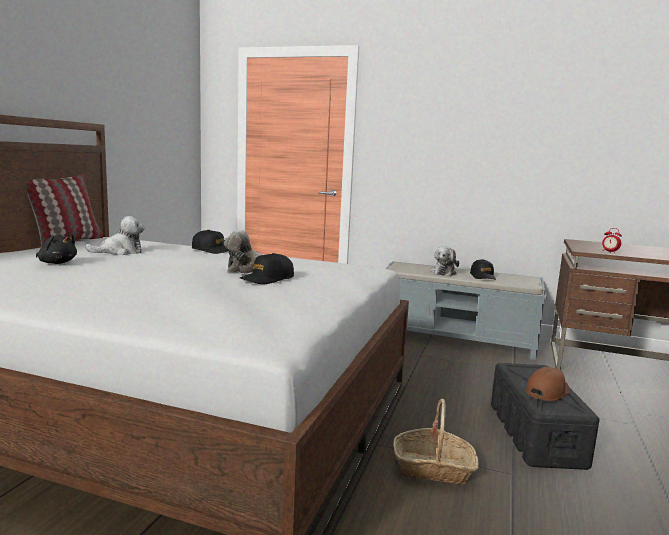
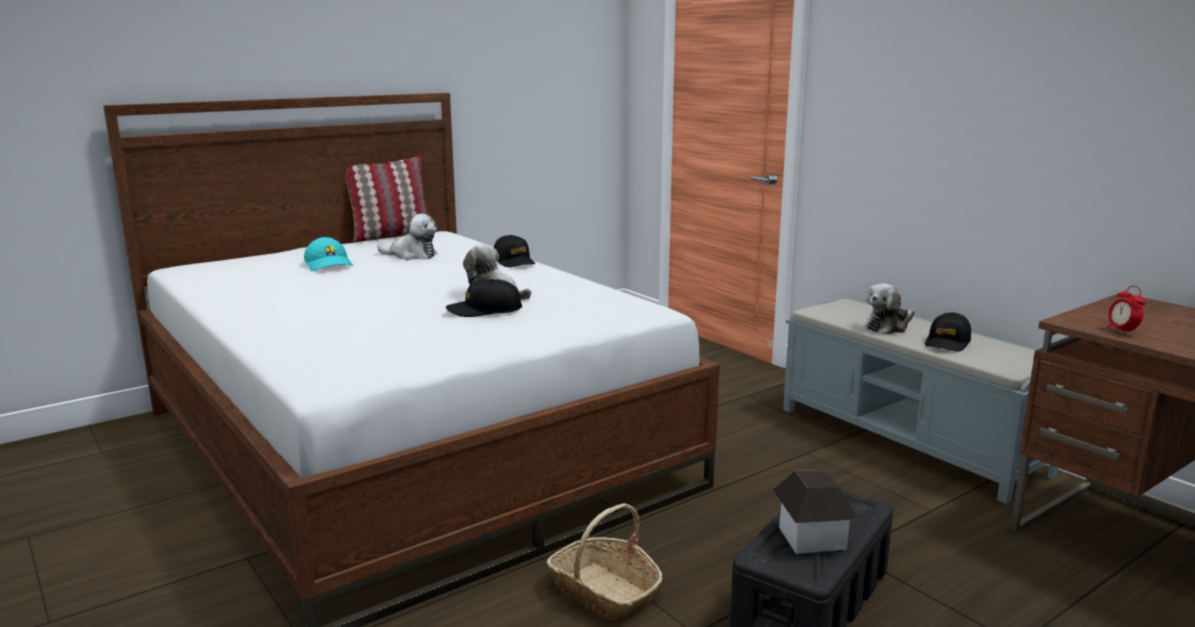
camera: 35 degrees right, 5 degrees up
black plush toy [36,233,77,264] -> turquoise cap [304,237,353,271]
brown cap [526,367,570,401] -> toy house [773,471,859,554]

